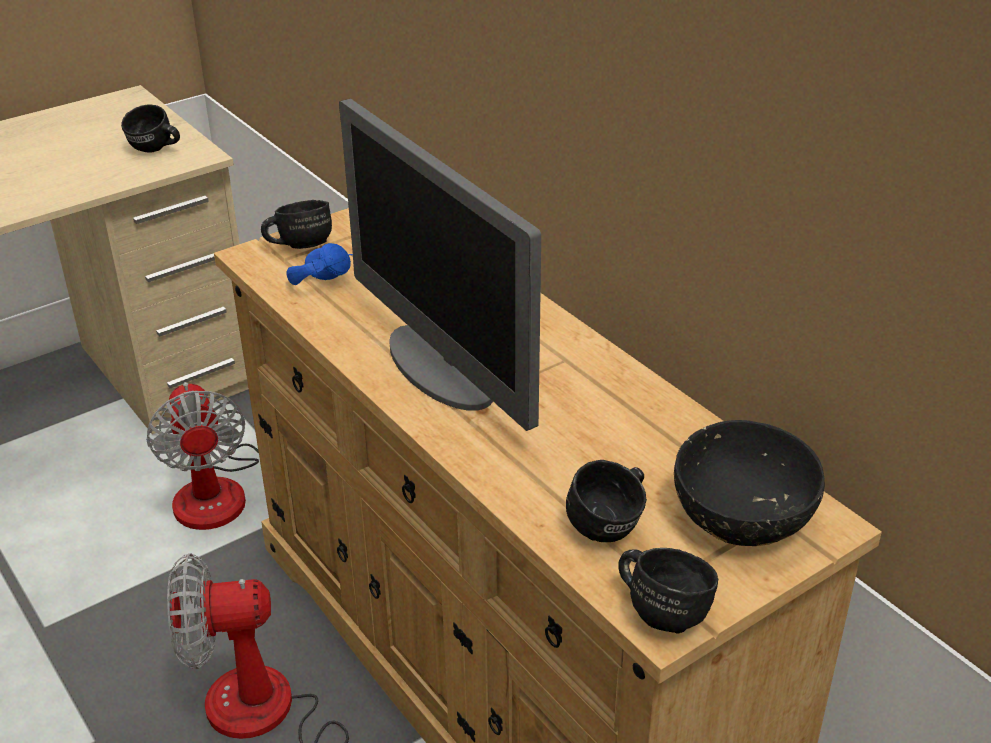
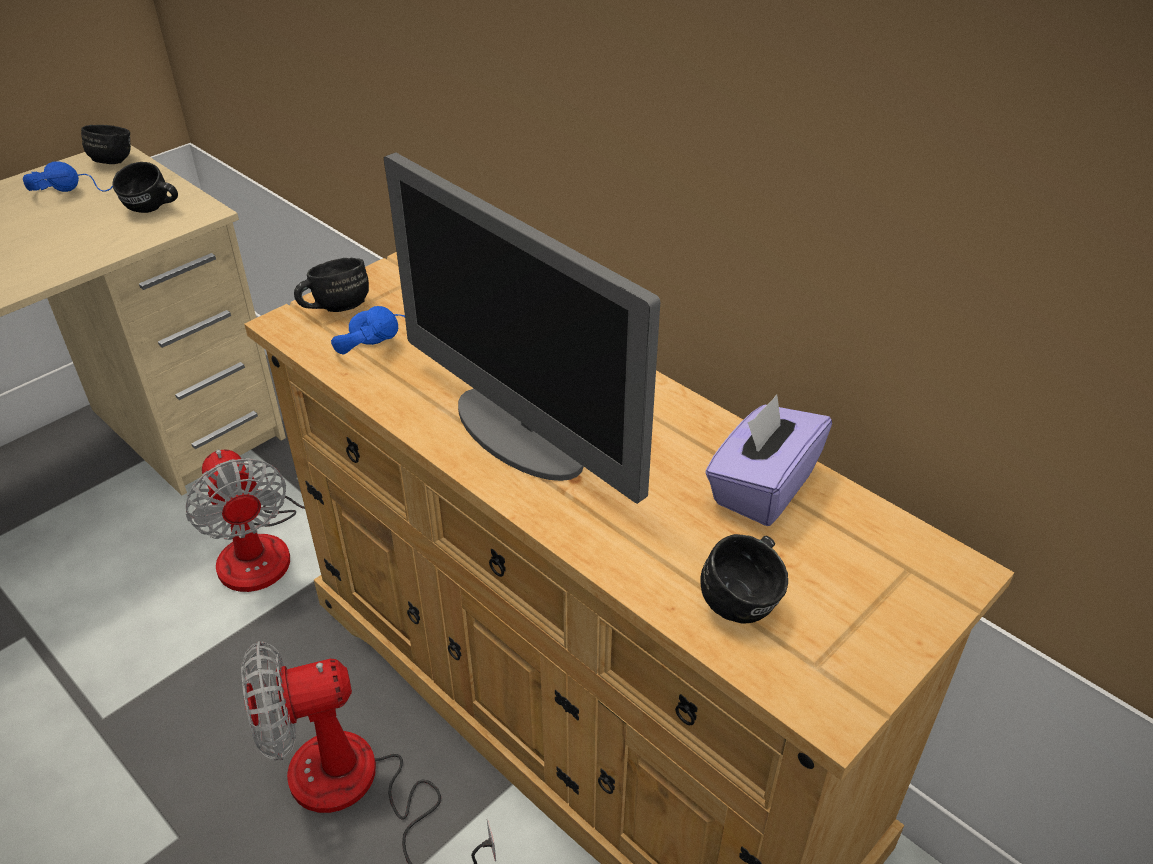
camera: 10 degrees left, 5 degrees up
black mug [618,548,718,634] -> black mug moved to [81,125,131,164]
black bowl [674,420,825,546] -> none
none -> blue headphones [23,161,113,192]
none -> purple tissue box [705,395,832,526]

